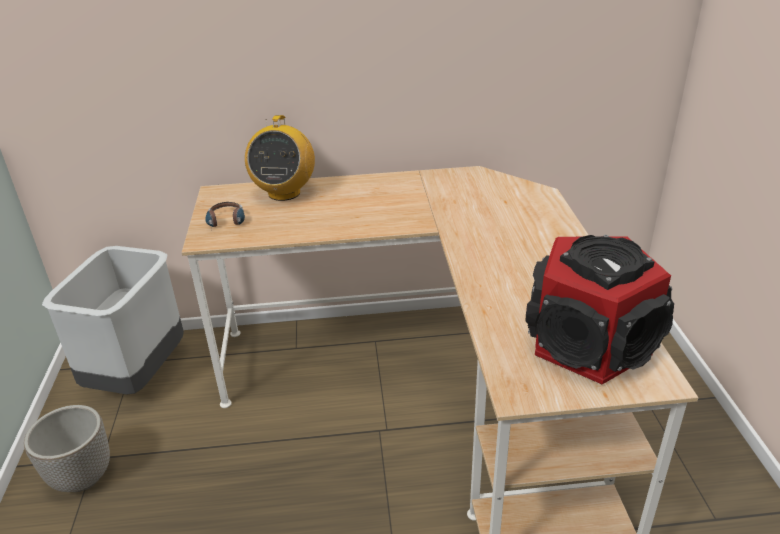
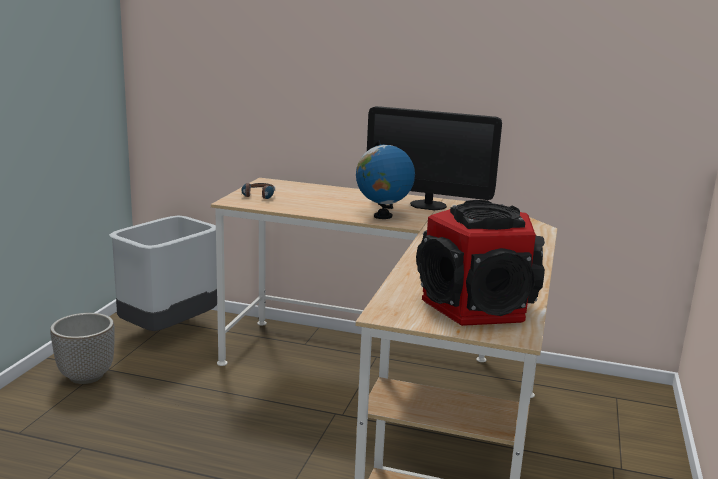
camera: 20 degrees right, 15 degrees down
radio [245,115,315,201] -> none
none -> globe [356,140,415,219]
none -> monitor [367,106,502,210]

